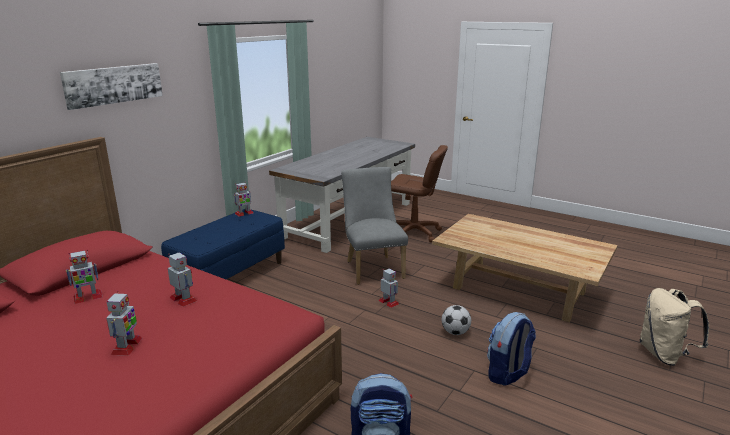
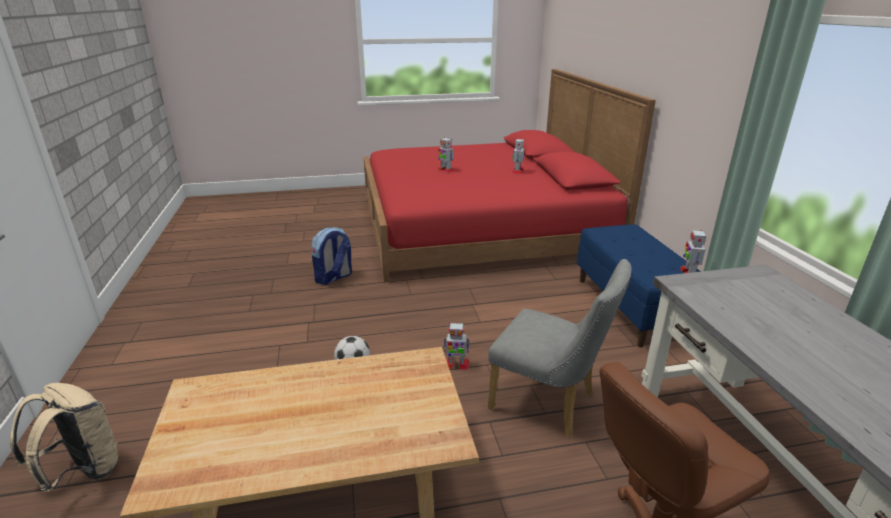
camera: 135 degrees right, 5 degrees up
picture [60,63,163,110] -> none
toy robot [168,253,197,307] -> none
backpack [487,312,536,386] -> none

